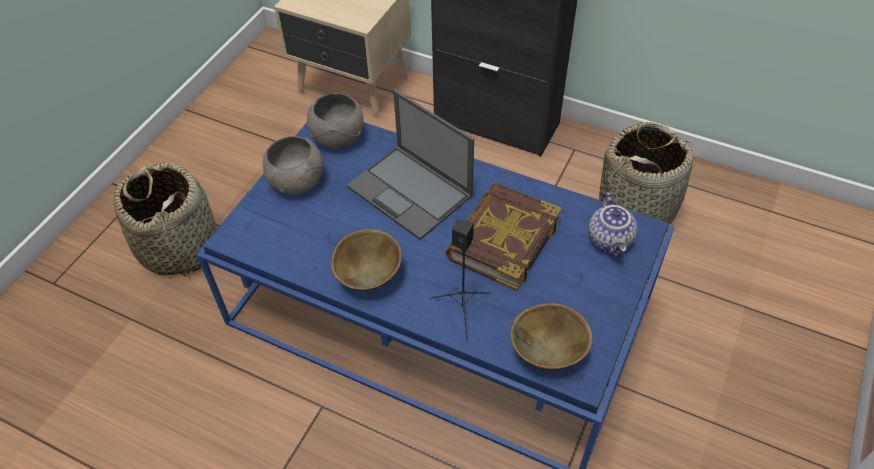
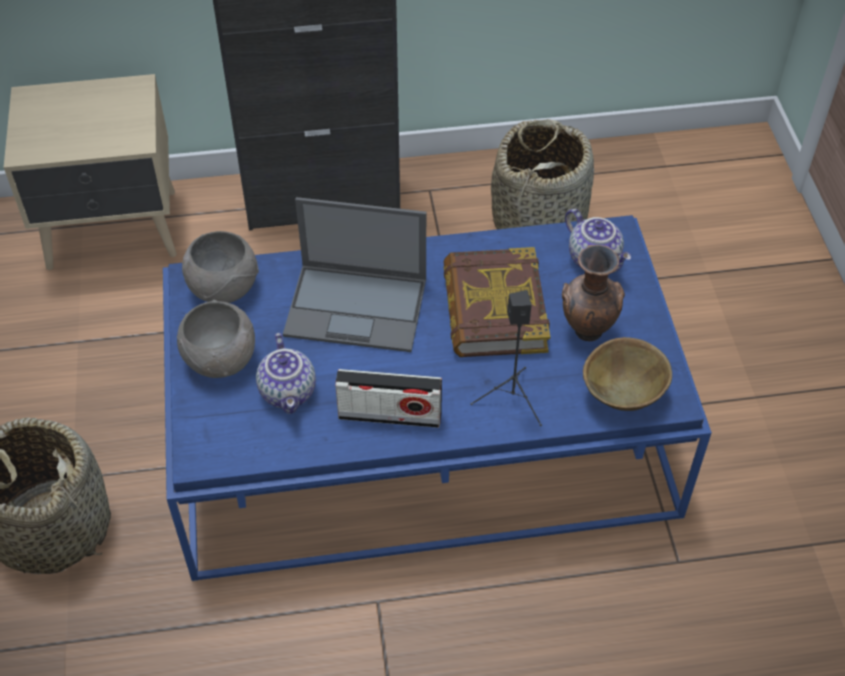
camera: 35 degrees left, 0 degrees up
brown bowl [331,229,402,291] -> radio [335,369,442,428]
none -> teapot [256,333,316,414]
none -> brown vase [562,245,625,341]

